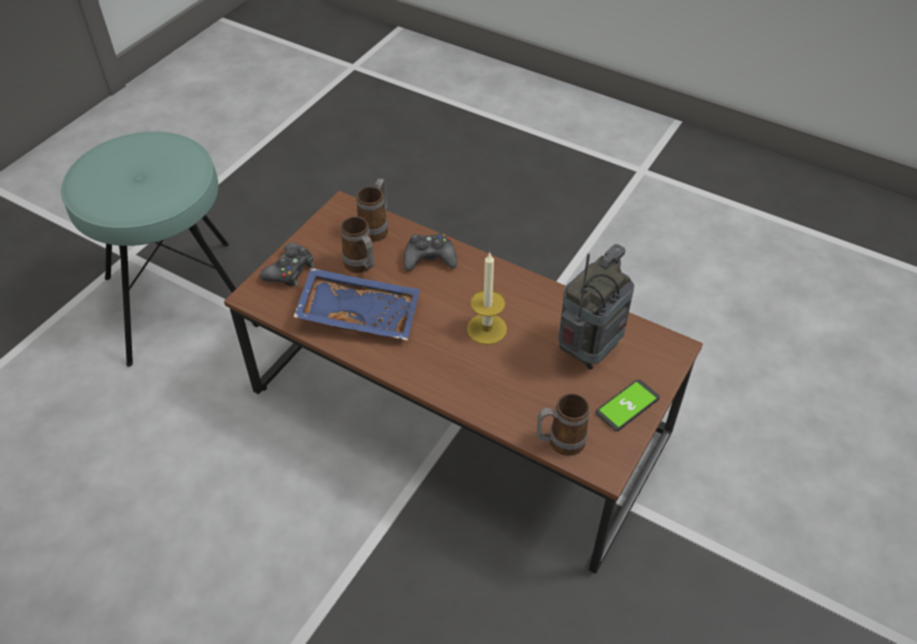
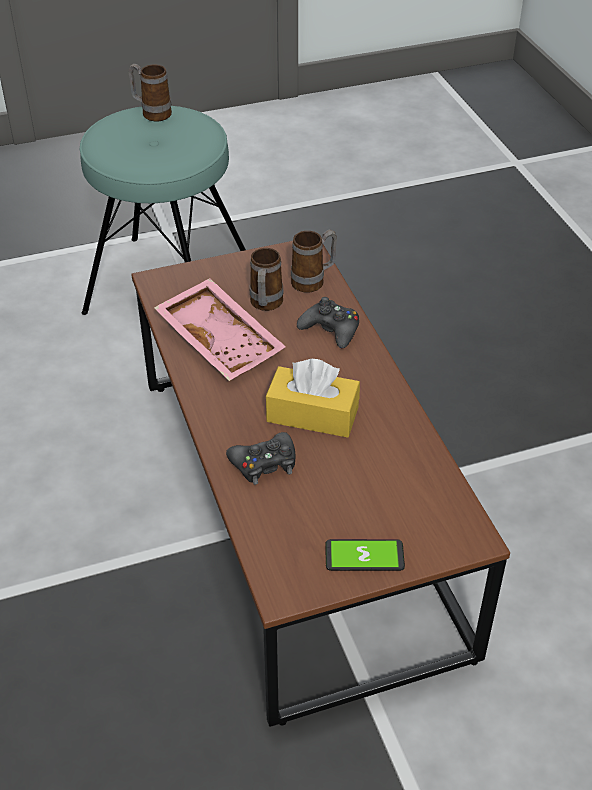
camera: 40 degrees right, 5 degrees down
black game controller [259,242,315,287] -> black game controller moved to [226,432,295,485]
blue tray [294,268,420,341] -> pink tray [154,278,286,381]
candle [467,253,507,345] -> yellow tissue box [266,359,360,438]
mug [537,393,590,456] -> mug moved to [128,64,172,121]
radio [558,244,635,369] -> none

